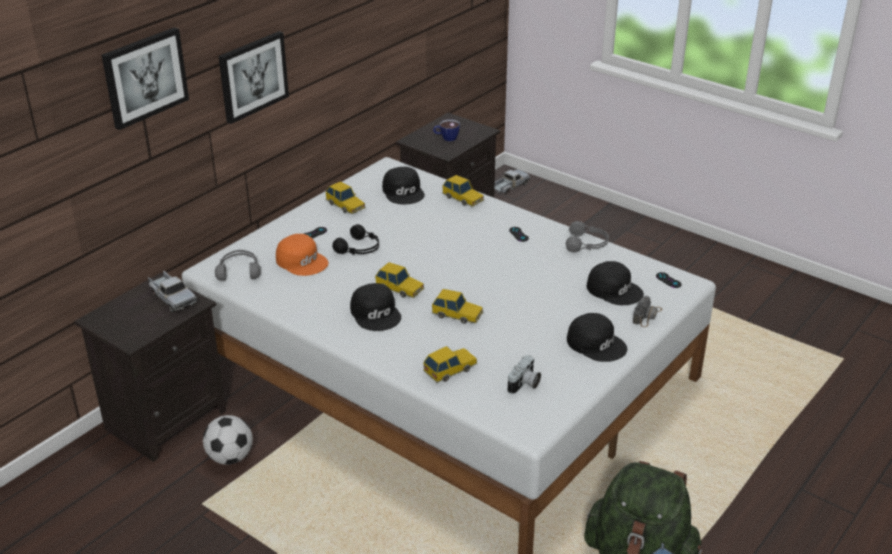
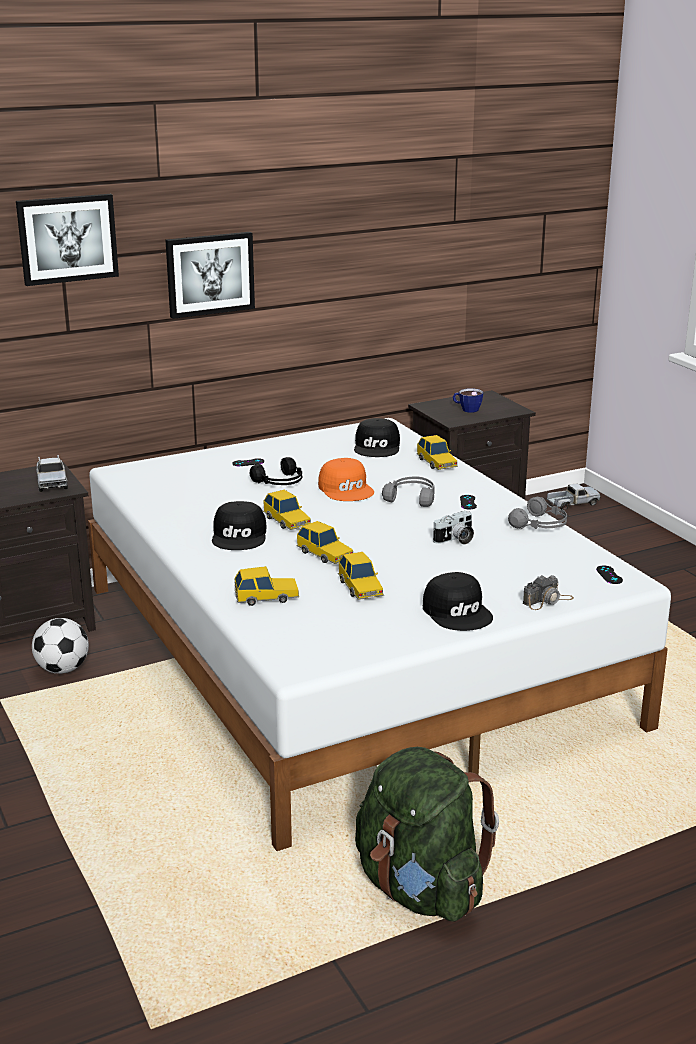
camera: 25 degrees right, 10 degrees down
grey headphones [215,250,261,281] -> grey headphones moved to [382,476,435,507]
orange cap [276,234,328,276] -> orange cap moved to [318,458,374,501]
toy car [326,182,366,214] -> toy car moved to [338,552,384,600]
camera [508,355,541,394] -> camera moved to [433,511,474,545]
black cap [587,261,644,305] -> none

